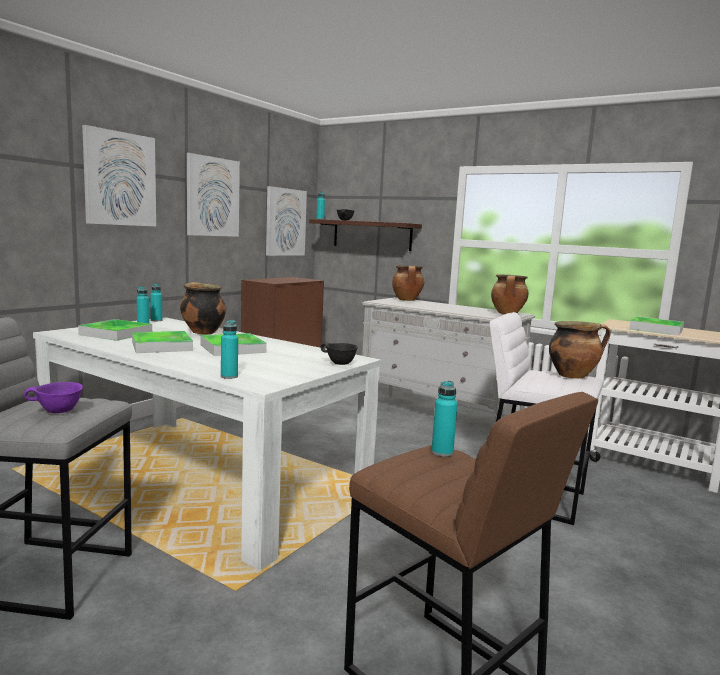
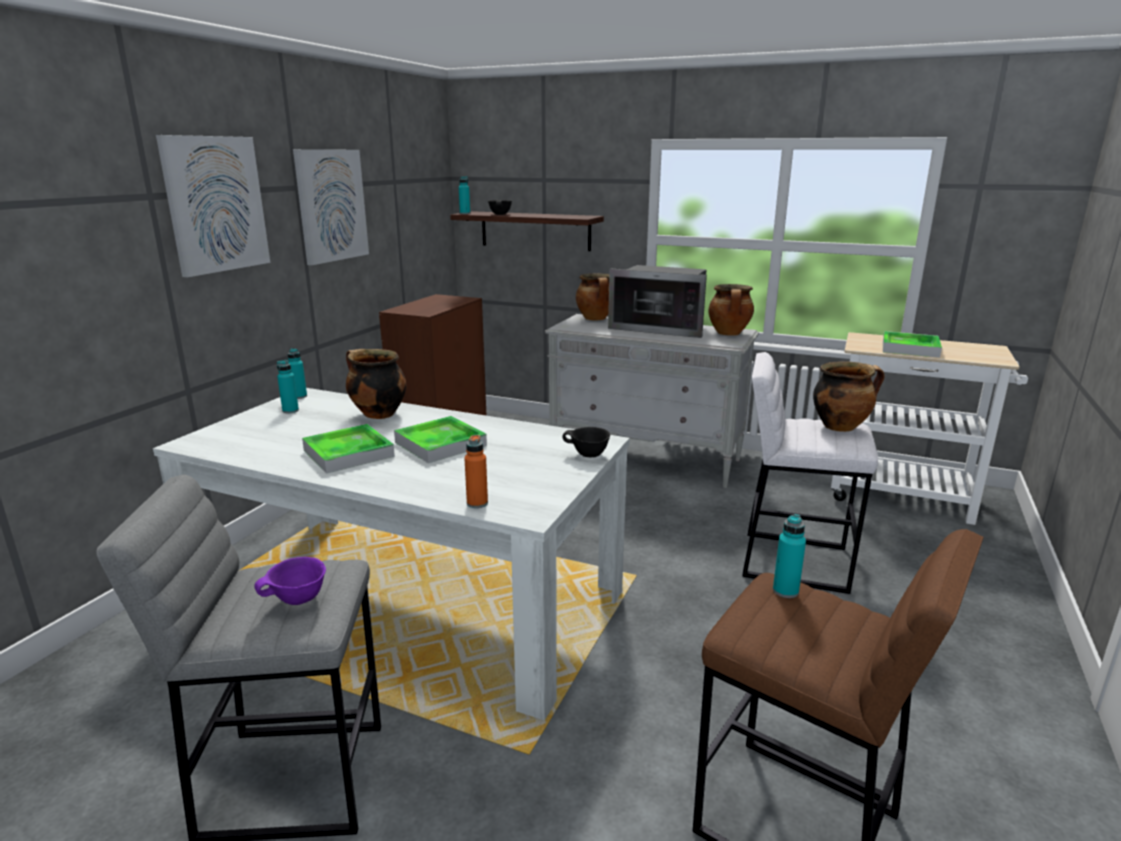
camera: 10 degrees left, 10 degrees up
tray [78,319,152,341] -> none
turquoise bottle [221,320,238,379] -> orange bottle [464,435,488,508]
picture [266,186,307,256] -> none
none -> microwave [608,265,707,338]

